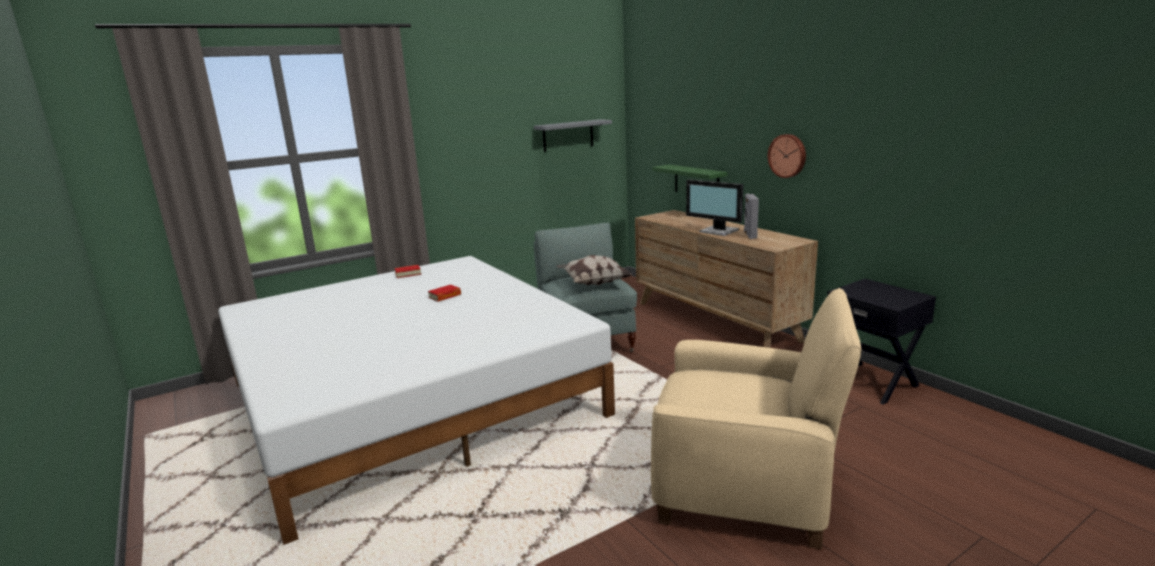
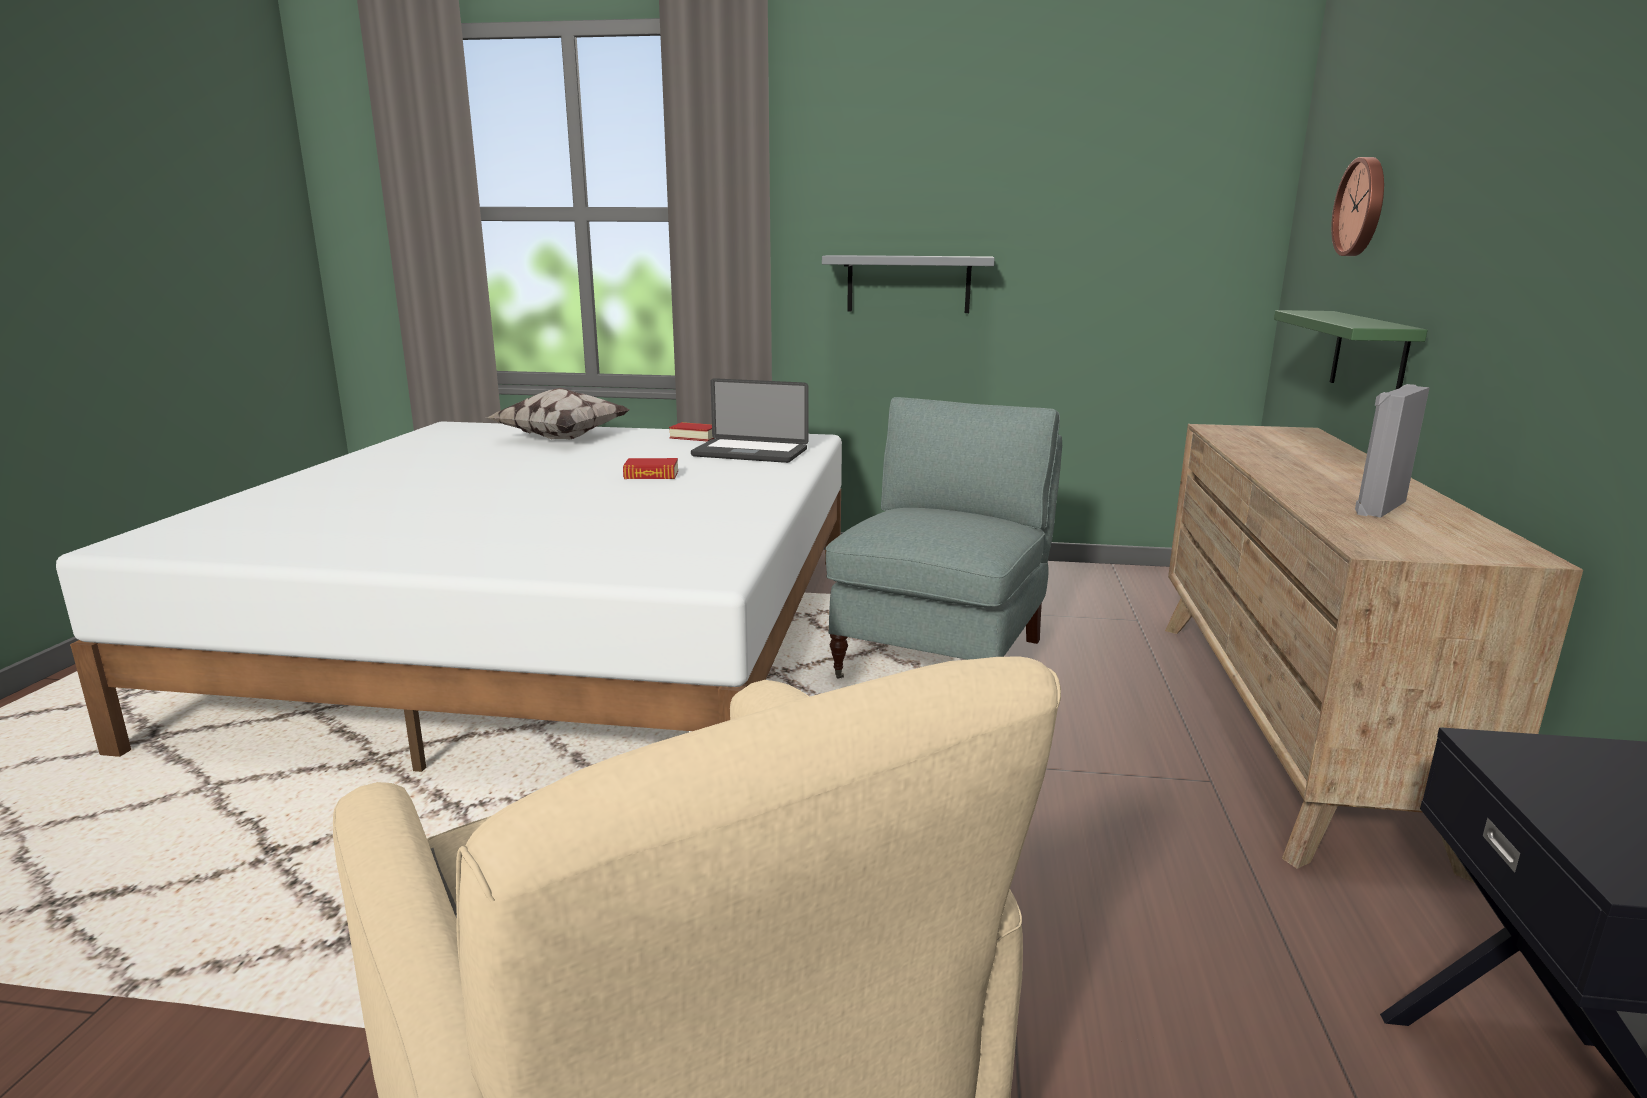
camera: 40 degrees right, 0 degrees up
grey shelf [534,119,612,152] -> grey shelf moved to [822,255,995,313]
pillow [557,255,632,286] -> pillow moved to [486,388,629,440]
monitor [686,180,743,236] -> none
wall clock [768,134,806,178] -> wall clock moved to [1331,157,1384,256]
none -> laptop [691,378,808,463]

